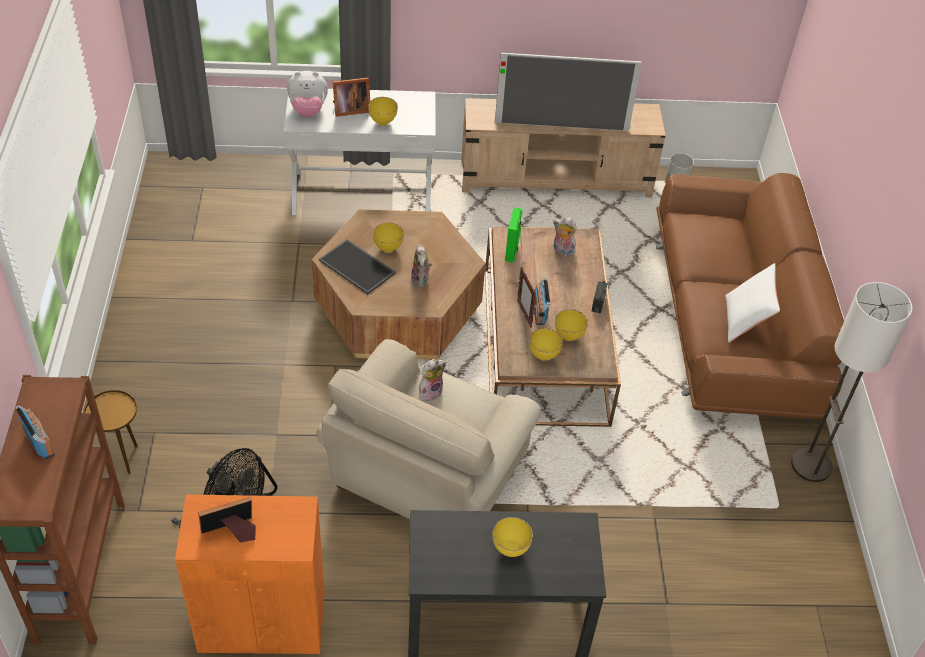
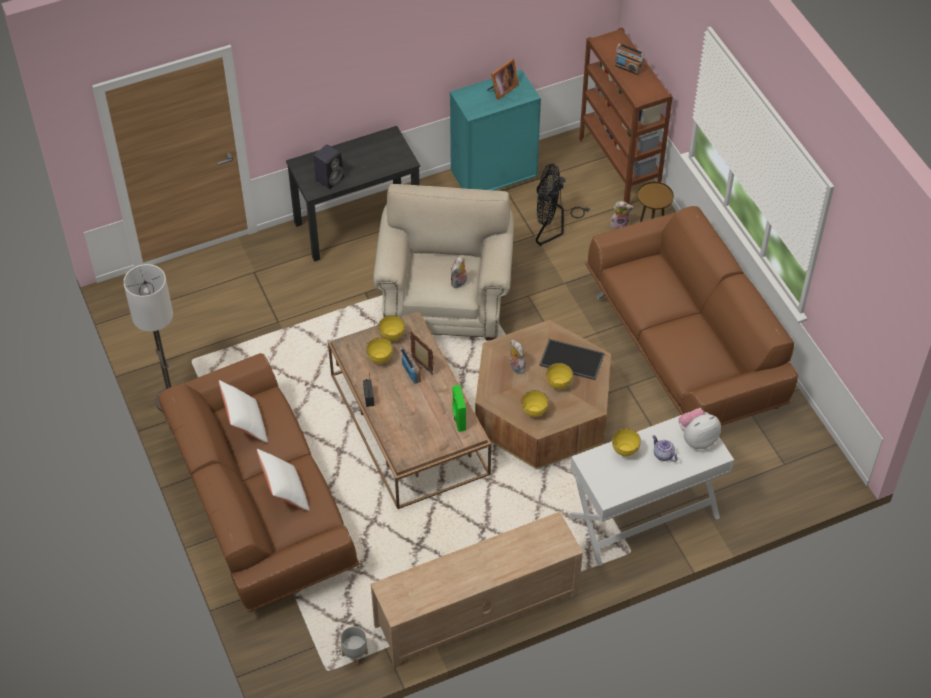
camera: 160 degrees right, 5 degrees up
orange cabinet [175,495,324,654] -> turquoise cabinet [450,69,541,191]
picture frame [333,78,370,117] -> teapot [652,435,677,462]
yellow bowl [492,517,533,557] -> yellow bowl moved to [521,390,549,417]
television [495,52,642,131] -> none
plush toy [553,217,577,256] -> plush toy moved to [611,201,634,229]
none -> white pillow [257,449,309,511]
none -> black speaker [314,144,344,189]
none -> brown sofa [585,206,798,426]

